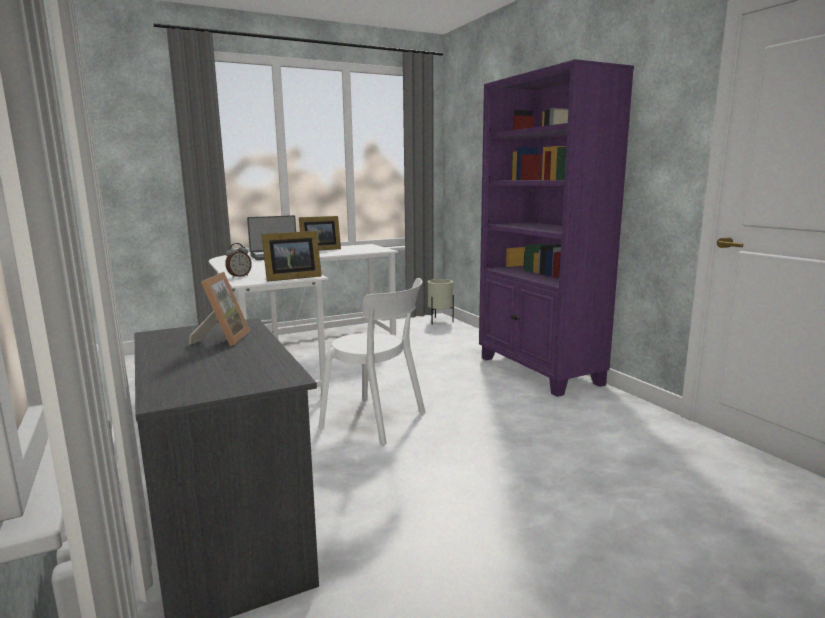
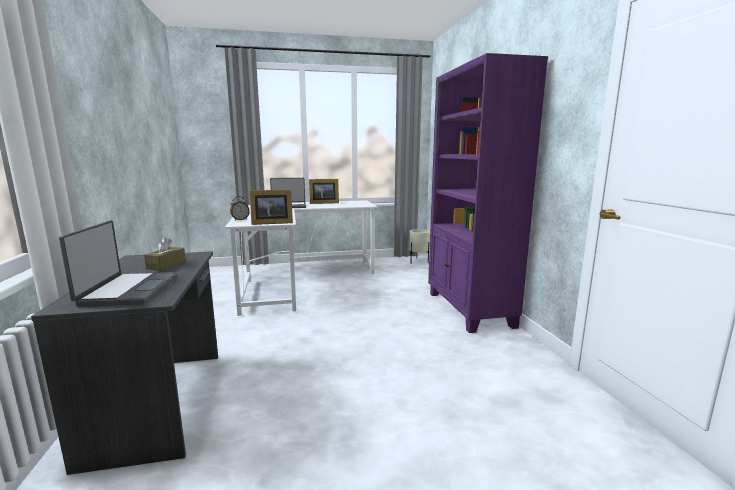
camera: 15 degrees right, 0 degrees up
picture frame [189,272,250,346] -> brown tissue box [144,237,186,271]
white chair [319,278,426,445] -> none
none -> laptop [59,220,178,307]

